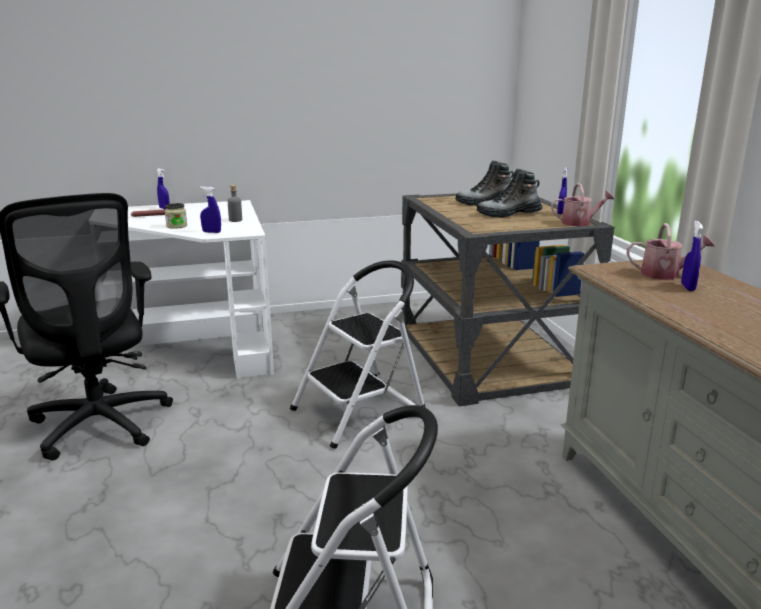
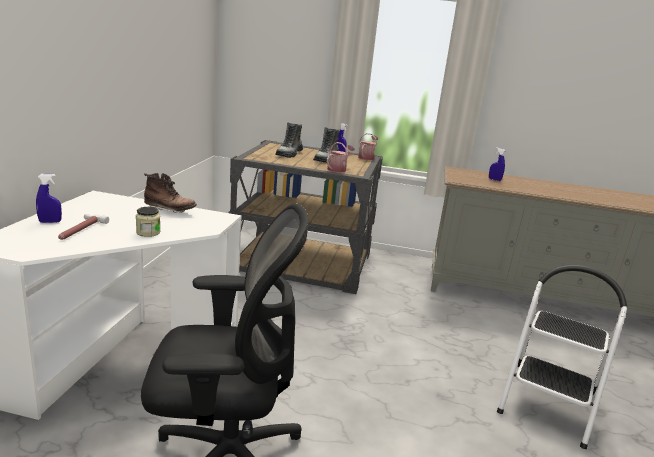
camera: 65 degrees left, 0 degrees up
blue spray bottle [200,186,221,233] -> none
grey bottle [228,185,242,222] -> brown boot [144,173,197,213]
step ladder [290,260,426,449] -> none
watering can [627,223,715,280] -> watering can moved to [327,142,355,173]

